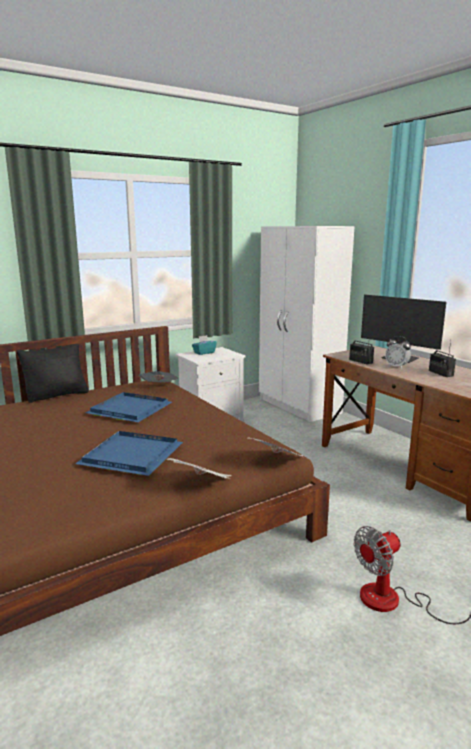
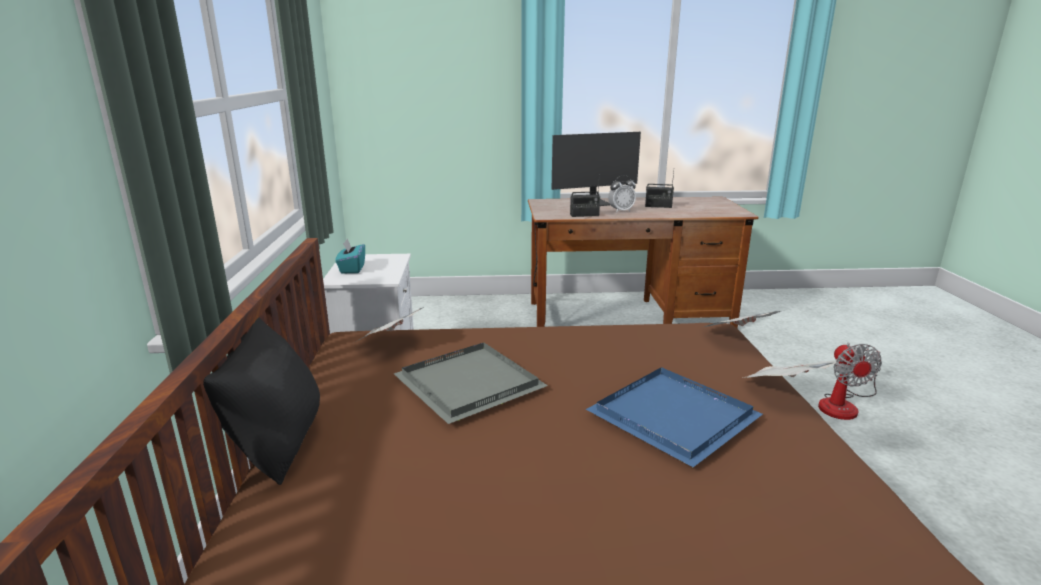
camera: 60 degrees left, 5 degrees up
blue tray [85,392,172,422] -> grey tray [394,342,548,424]
white wardrobe [259,226,354,422] -> none

